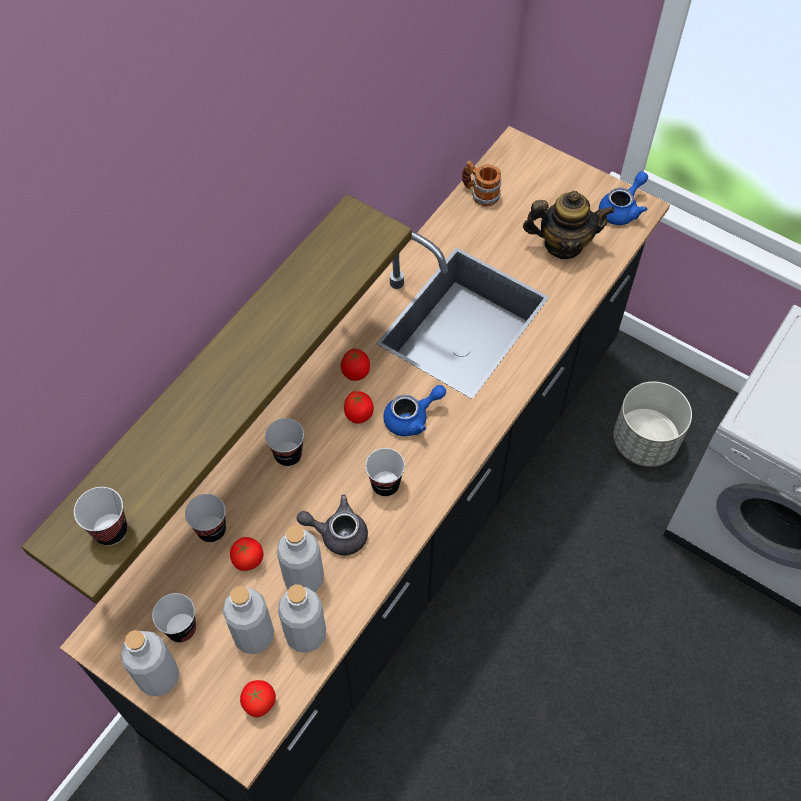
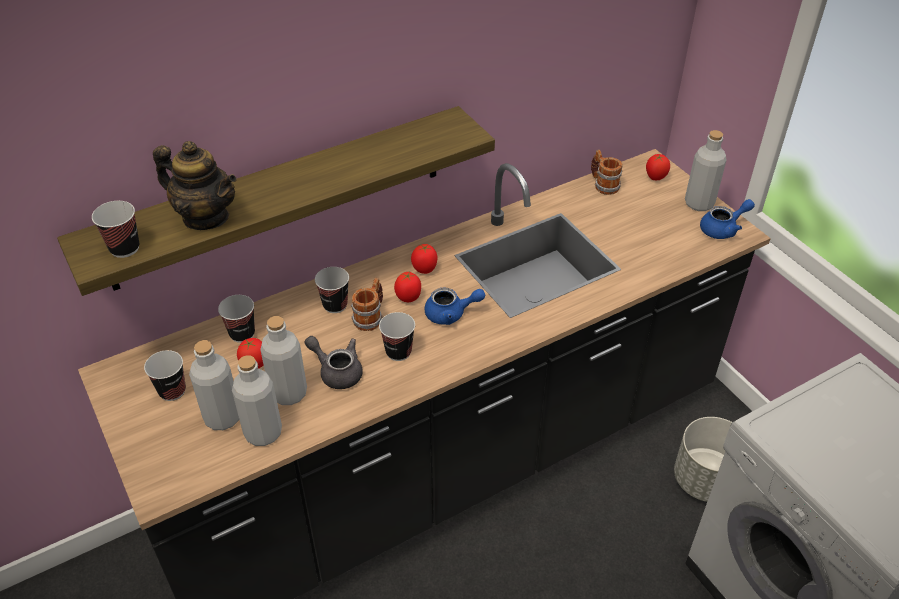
camera: 25 degrees right, 15 degrees down
grey bottle [120,630,179,696] -> grey bottle moved to [685,130,727,211]
tomato [240,680,276,717] -> tomato moved to [646,154,670,180]
teapot [523,191,615,259] -> teapot moved to [153,141,237,230]
none -> mug [351,278,383,331]

